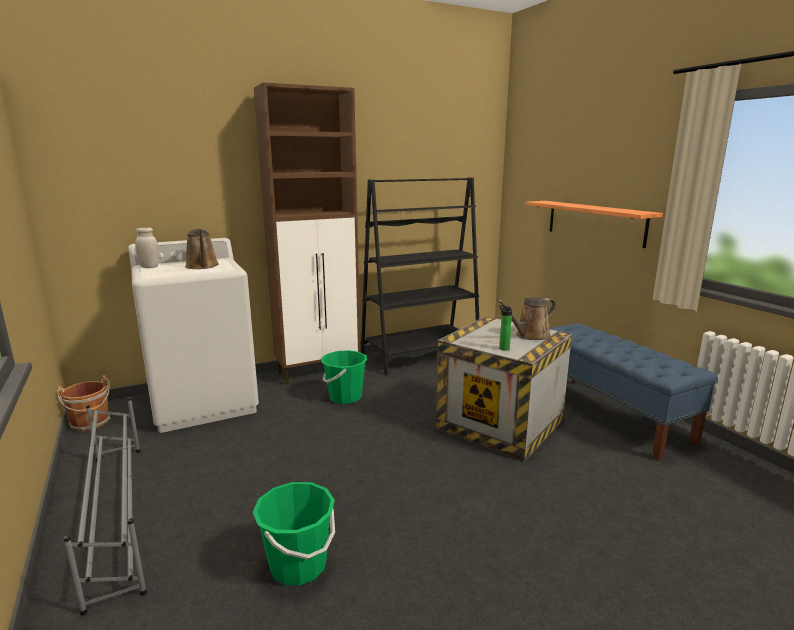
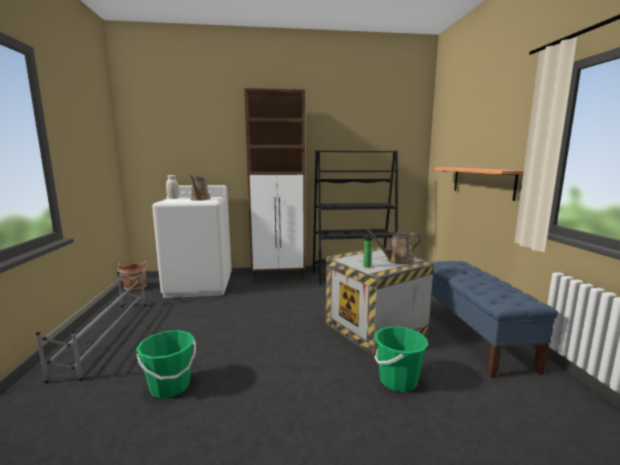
camera: 20 degrees right, 5 degrees down
green bucket [321,350,367,404] -> green bucket moved to [374,326,428,392]

